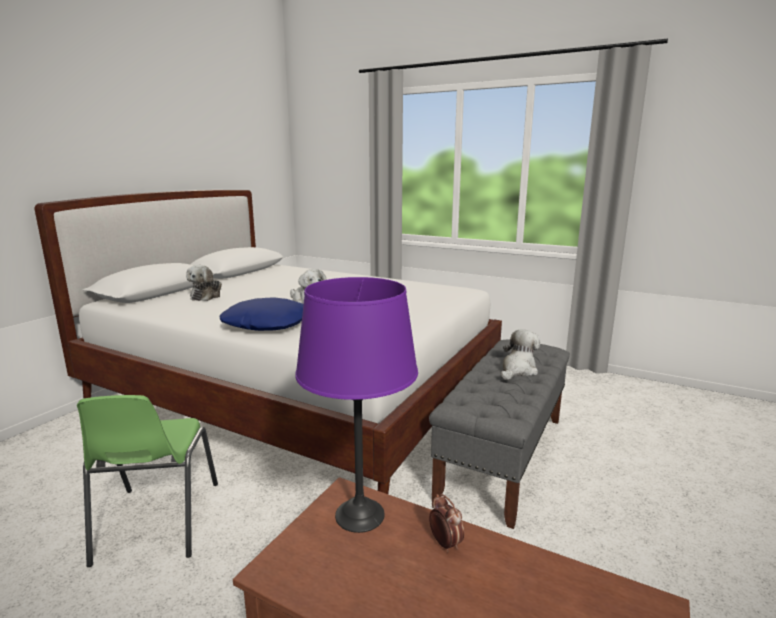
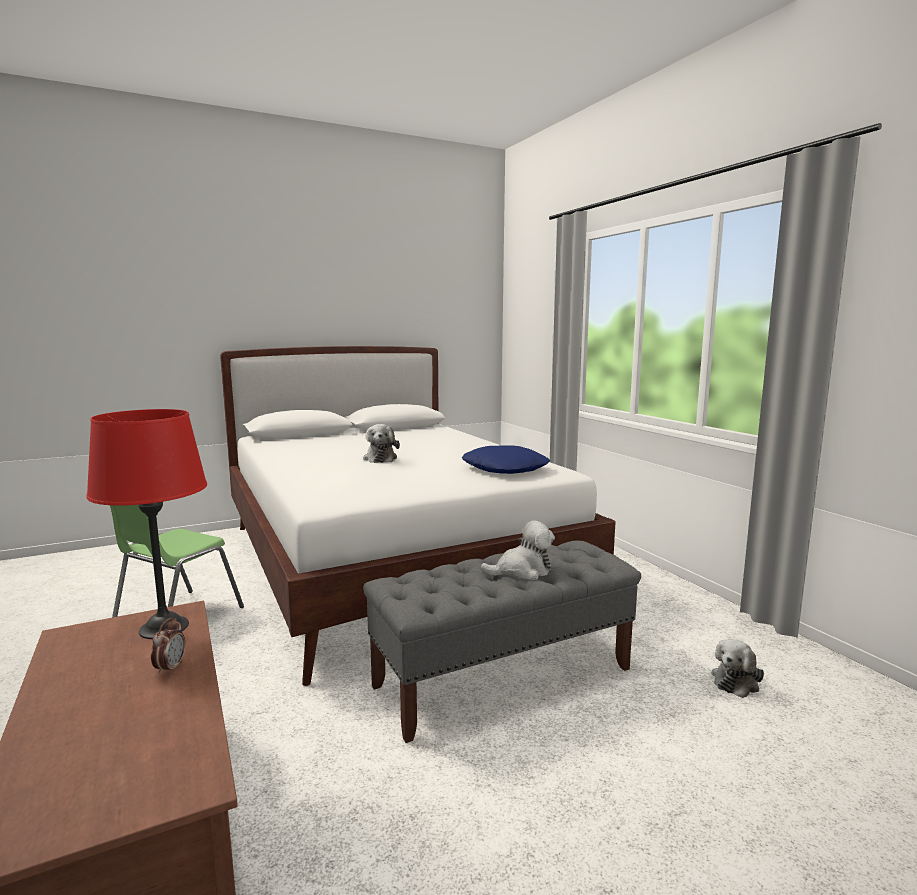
camera: 35 degrees right, 5 degrees down
plush toy [186,265,222,301] -> plush toy moved to [711,639,764,698]
blue pillow [219,297,304,331] -> blue pillow moved to [462,445,550,474]
purple table lamp [295,277,418,533] -> red table lamp [86,409,207,639]

